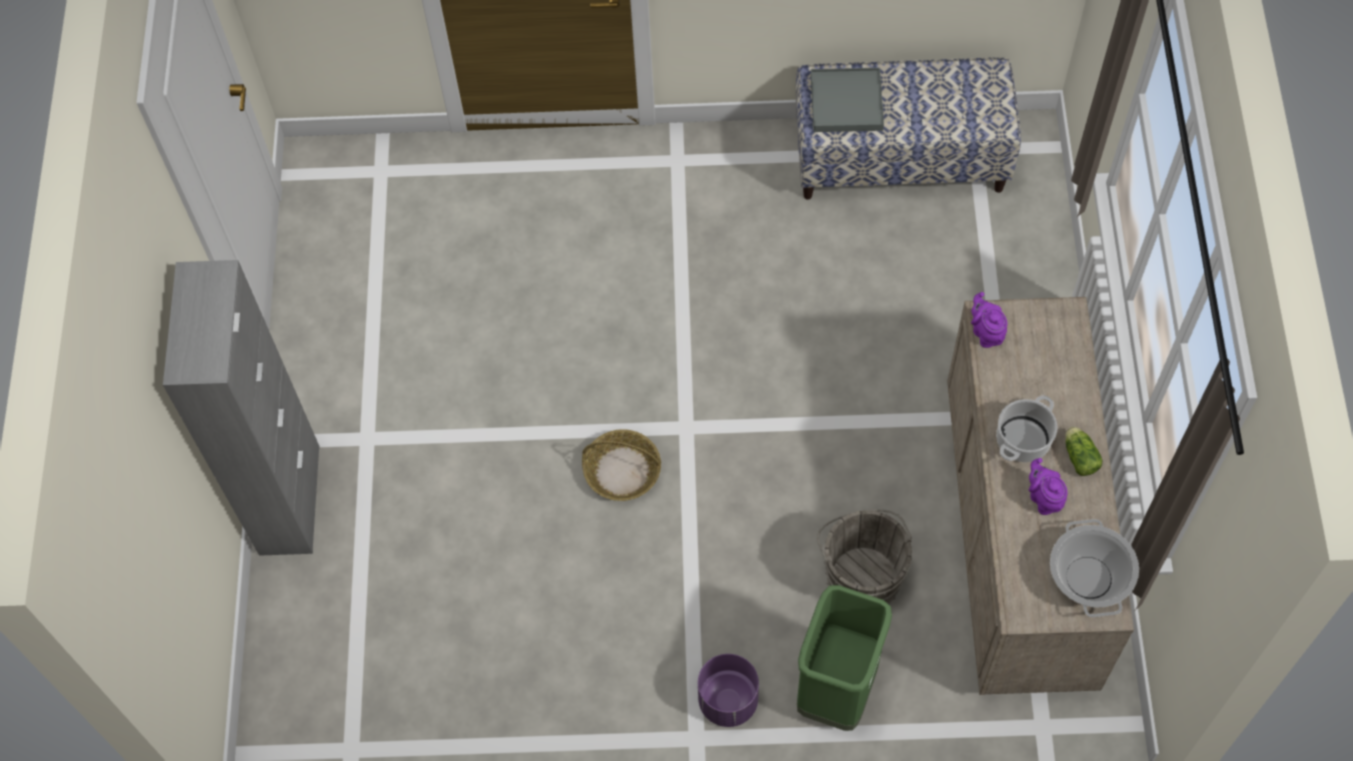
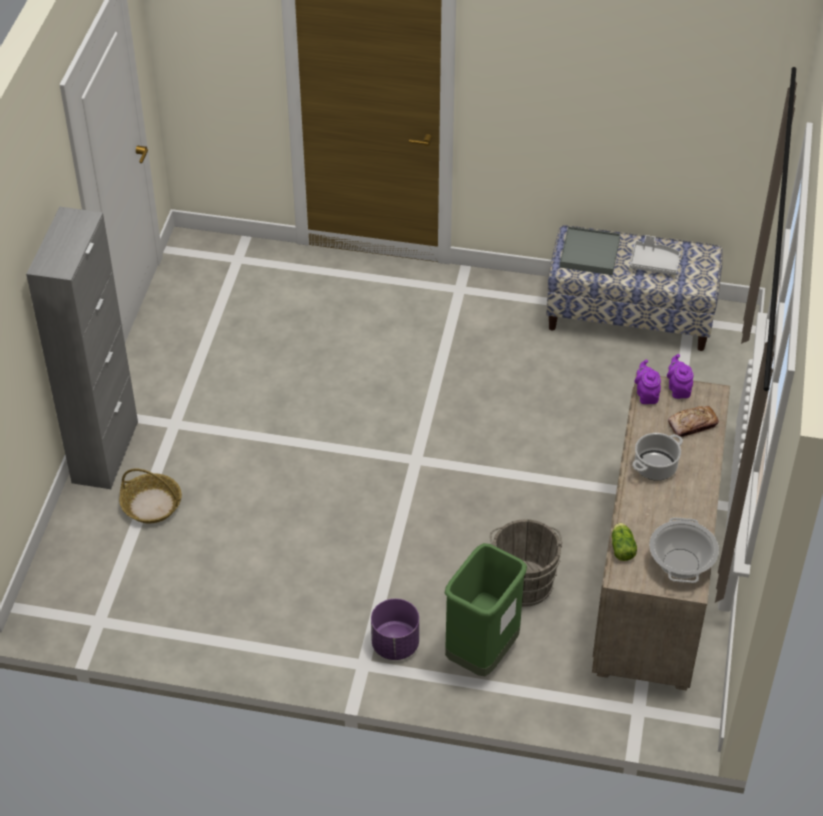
camera: 10 degrees right, 15 degrees down
basket [582,429,661,501] -> basket moved to [119,469,182,523]
purple teapot [1029,458,1068,515] -> purple teapot moved to [667,354,693,399]
lettuce [1065,426,1103,476] -> lettuce moved to [612,523,637,561]
none -> grey tray [630,235,680,275]
none -> bread [668,406,719,437]

